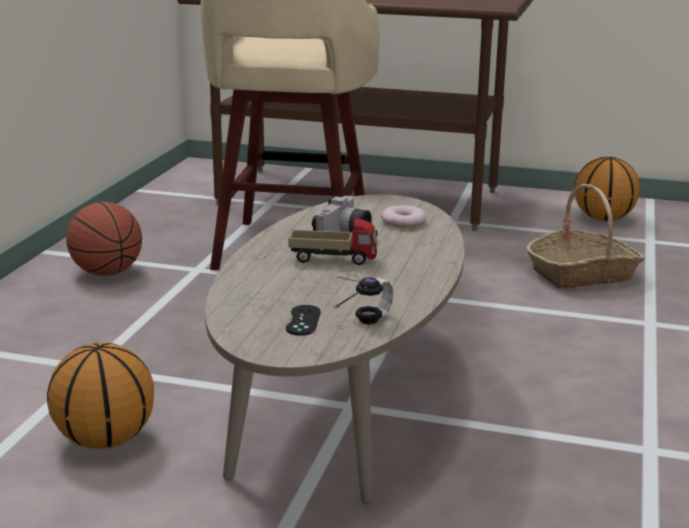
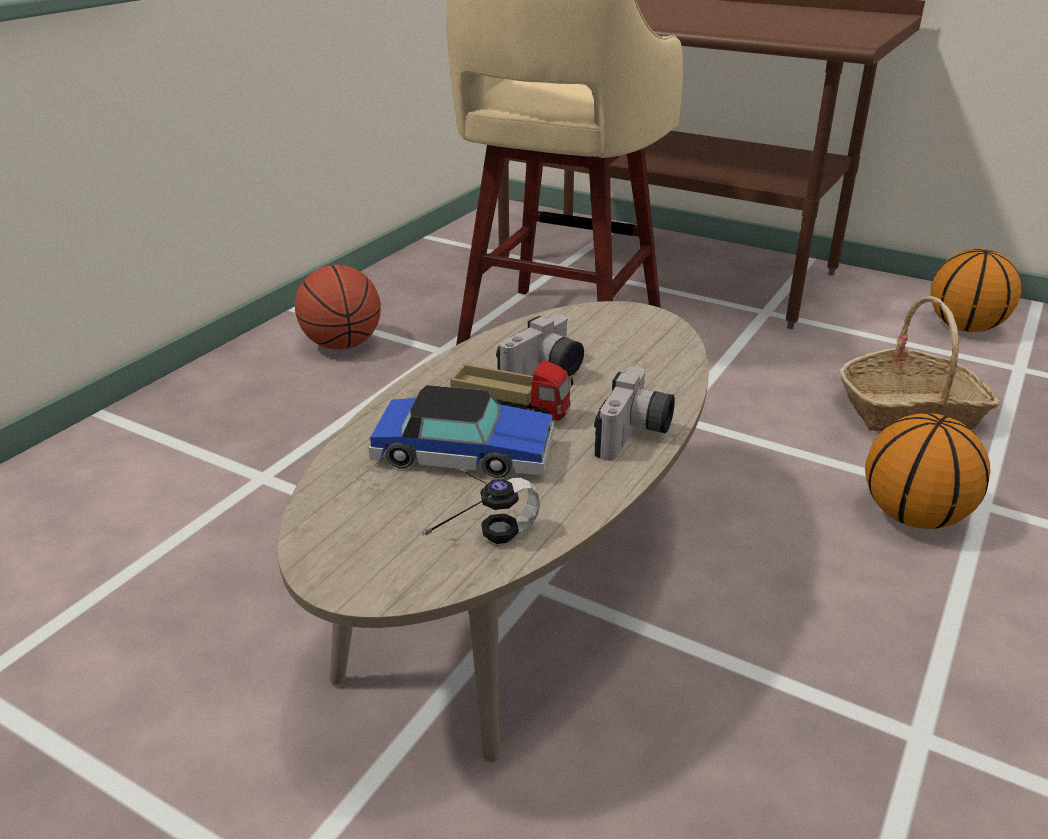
camera: 15 degrees right, 10 degrees up
basketball [47,342,154,449] -> basketball moved to [865,413,991,529]
black game controller [286,305,321,336] -> none
donut [381,205,427,228] -> none
none -> toy car [369,385,554,478]
none -> camera [594,366,675,461]

